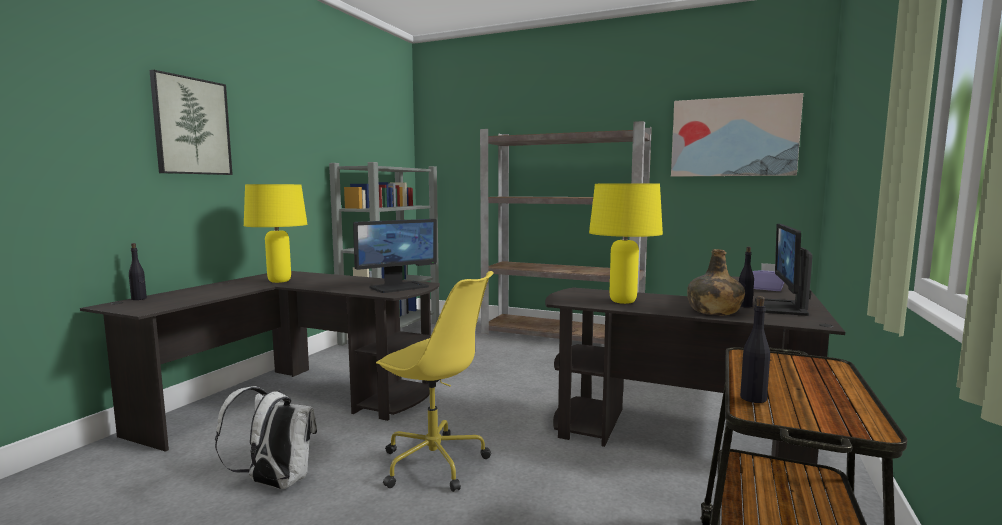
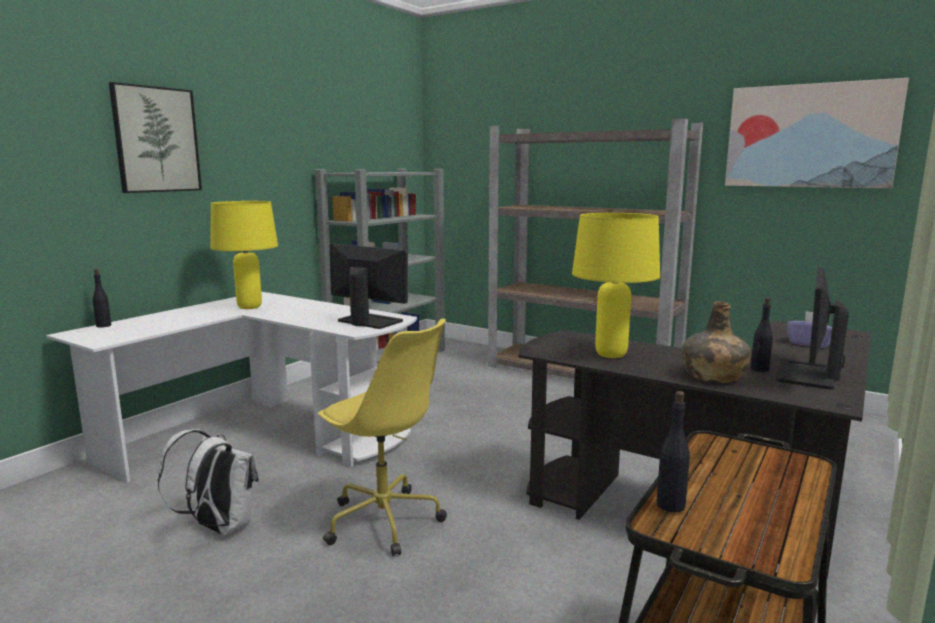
camera: 10 degrees right, 5 degrees up
black desk [80,271,440,452] -> white desk [46,292,417,483]
monitor [353,219,437,293] -> monitor turned 120 degrees counterclockwise [330,244,408,329]

